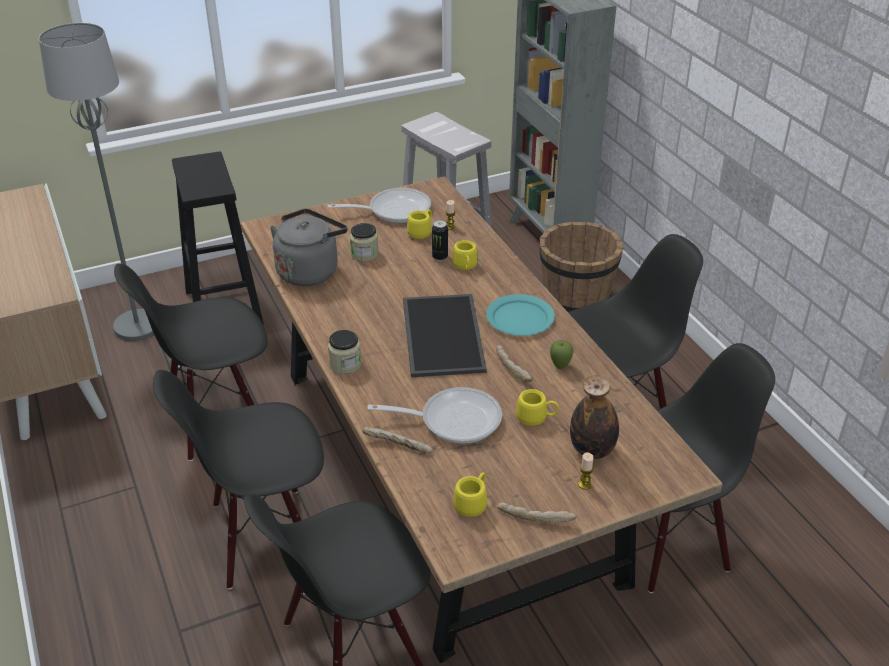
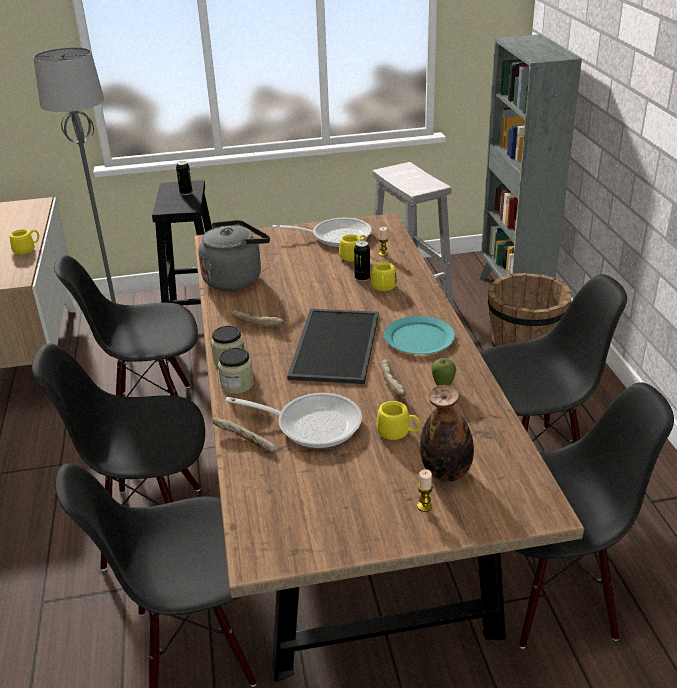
camera: 15 degrees right, 5 degrees down
jar [350,223,379,262] -> jar moved to [218,348,254,394]
yellow mug [453,472,487,517] -> yellow mug moved to [10,229,39,255]
bread [497,502,576,523] -> bread moved to [232,310,284,326]
none -> can [176,161,192,195]

